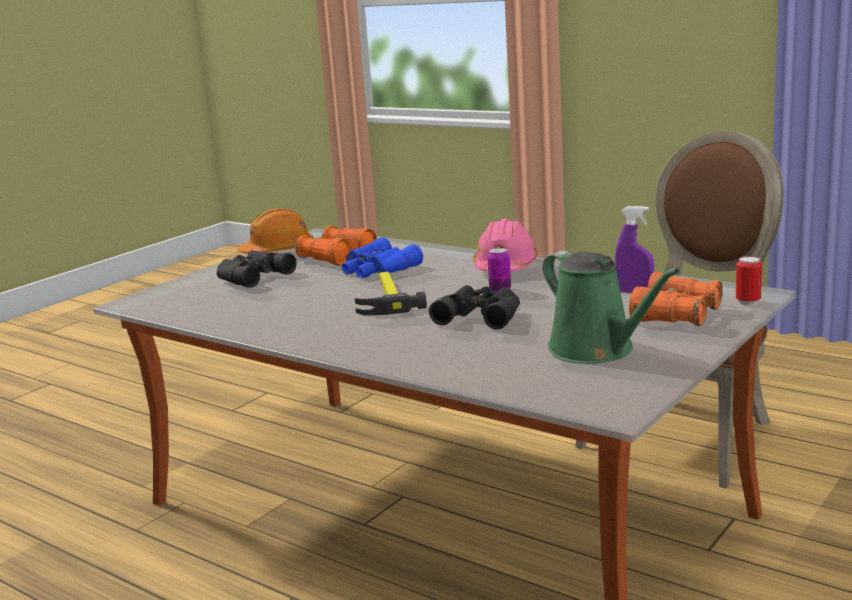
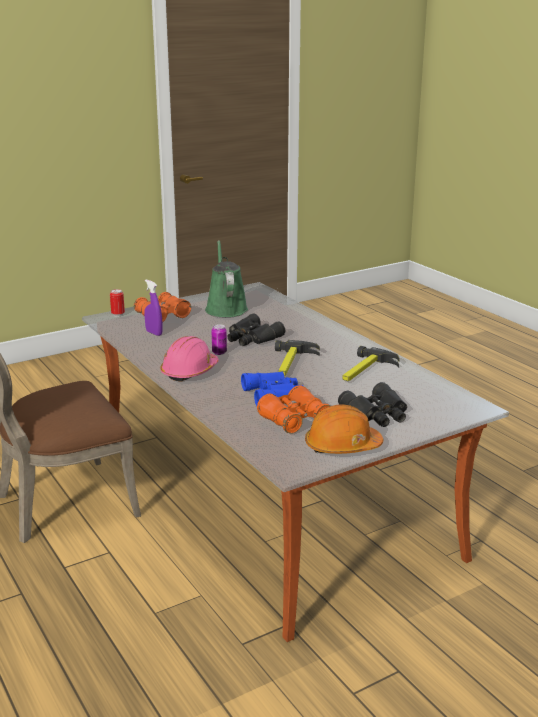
camera: 160 degrees left, 5 degrees up
none -> hammer [342,346,399,381]

